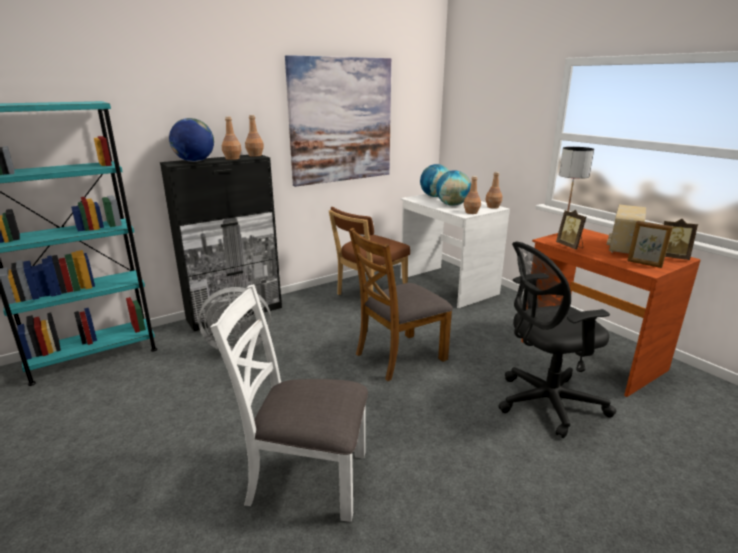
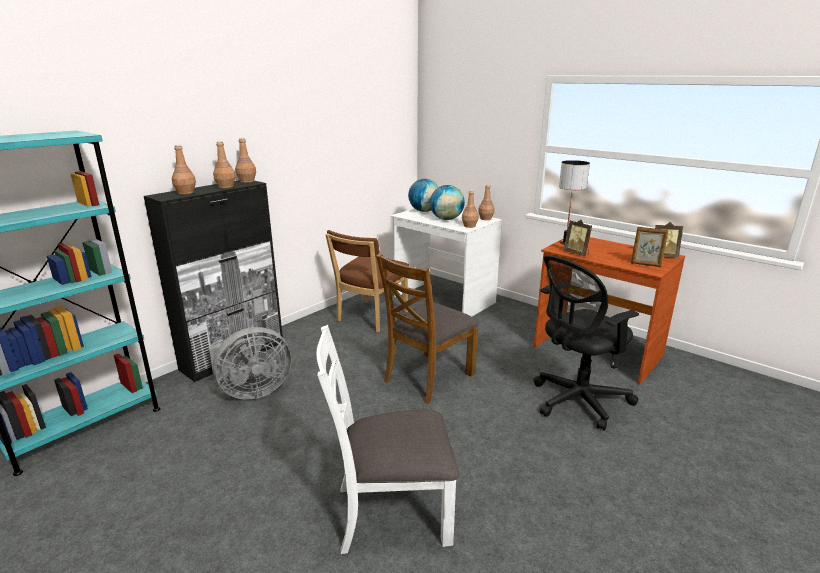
camera: 15 degrees left, 0 degrees up
globe [169,118,214,162] -> brown bottle [172,145,196,195]
picture [285,55,391,187] -> none
radio [607,205,646,254] -> none

